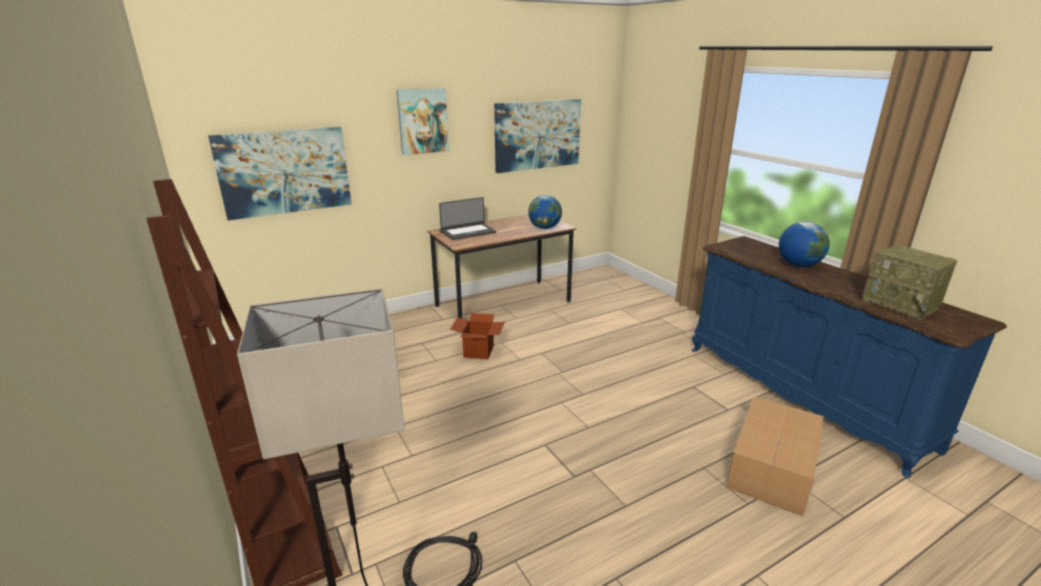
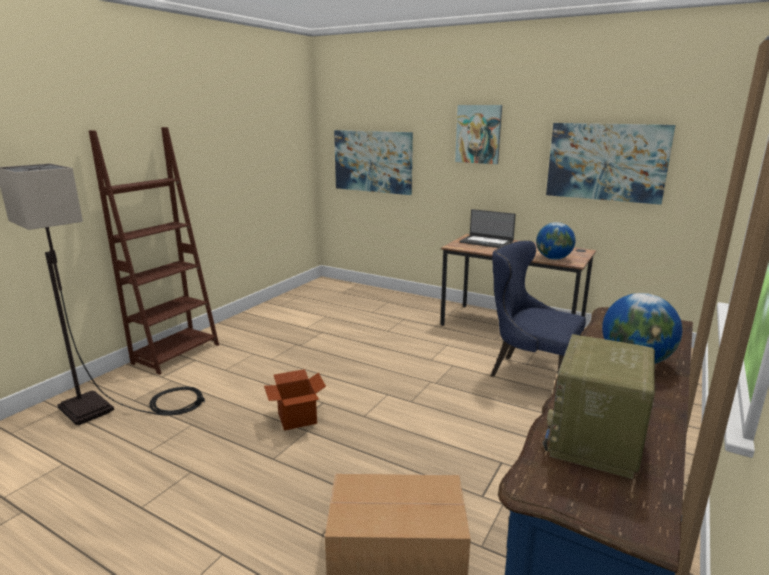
camera: 60 degrees right, 5 degrees down
cardboard box [450,313,505,359] -> cardboard box moved to [264,369,326,431]
none -> blue chair [491,240,586,377]

